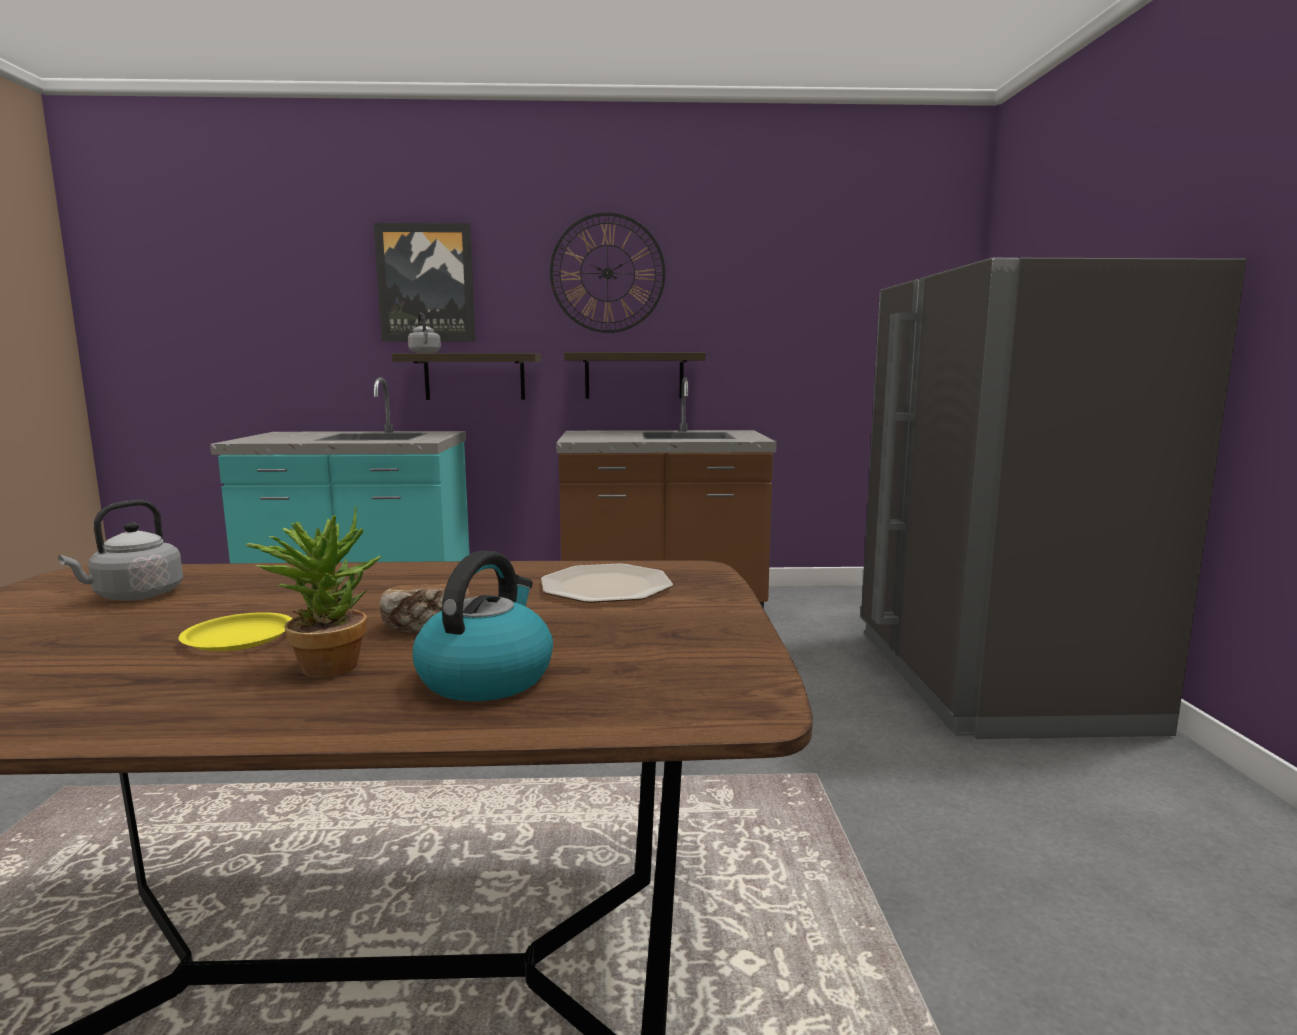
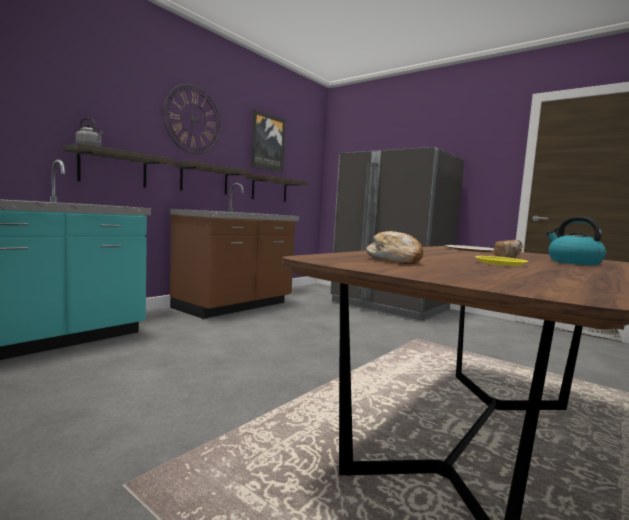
camera: 50 degrees left, 5 degrees down
grey kettle [58,500,183,601] -> bread [366,231,423,264]
potted plant [246,506,381,678] -> none
picture [374,223,476,342] -> picture moved to [251,109,286,172]
none -> shelf [246,175,308,202]

